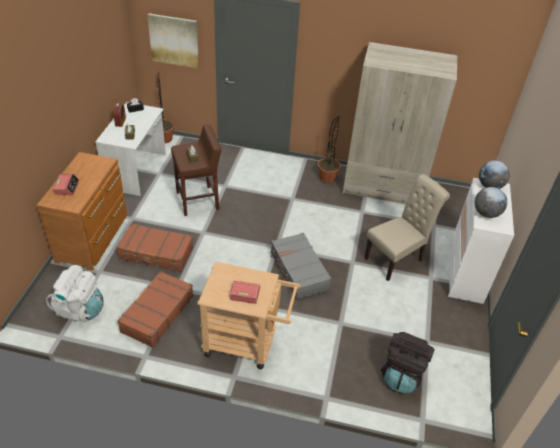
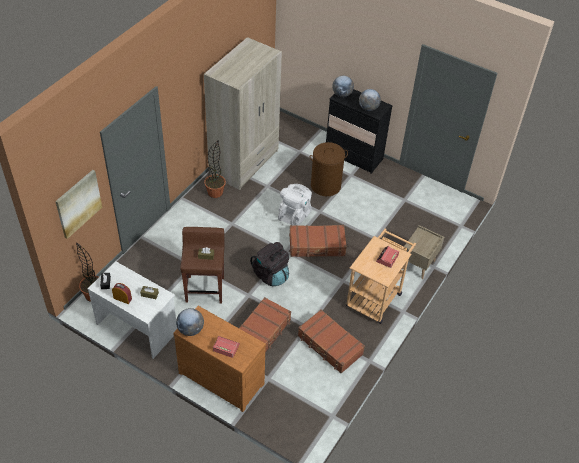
camera: 70 degrees left, 5 degrees up
white backpack [46,265,104,322] -> white backpack moved to [278,184,312,225]
grey suitcase [271,233,332,300] -> brown suitcase [289,225,347,257]
beige chair [364,174,450,281] -> brown laundry basket [310,142,348,196]
black backpack [381,332,435,394] -> black backpack moved to [250,242,289,286]
white dresser [448,178,514,304] -> black dresser [326,89,393,173]
none -> globe [176,308,204,336]
none -> beige nightstand [402,225,444,279]

